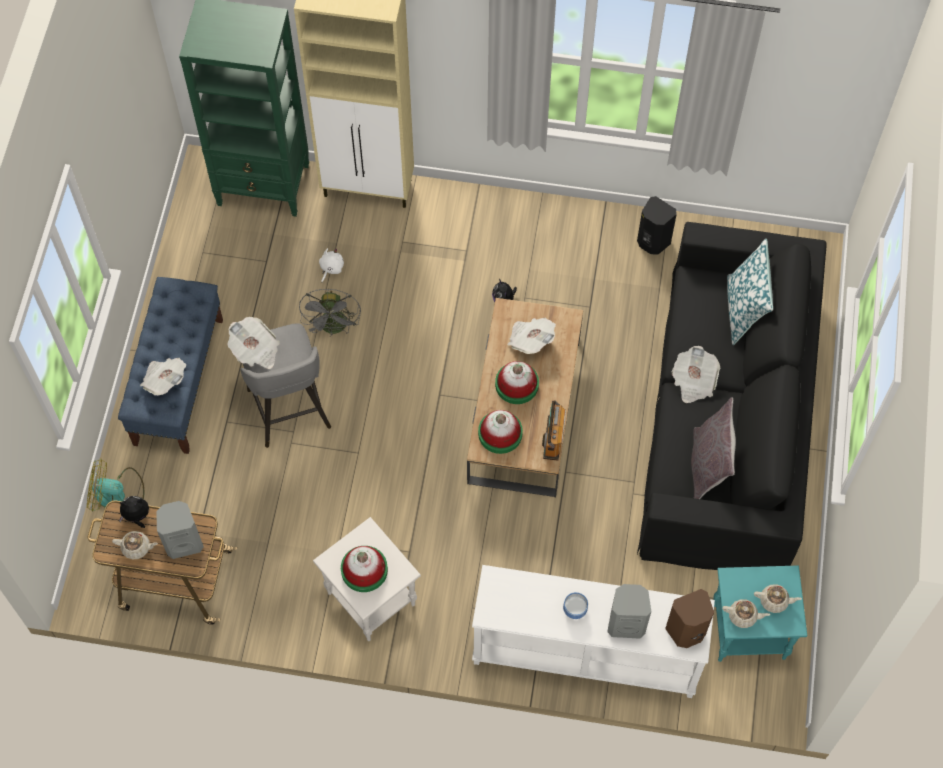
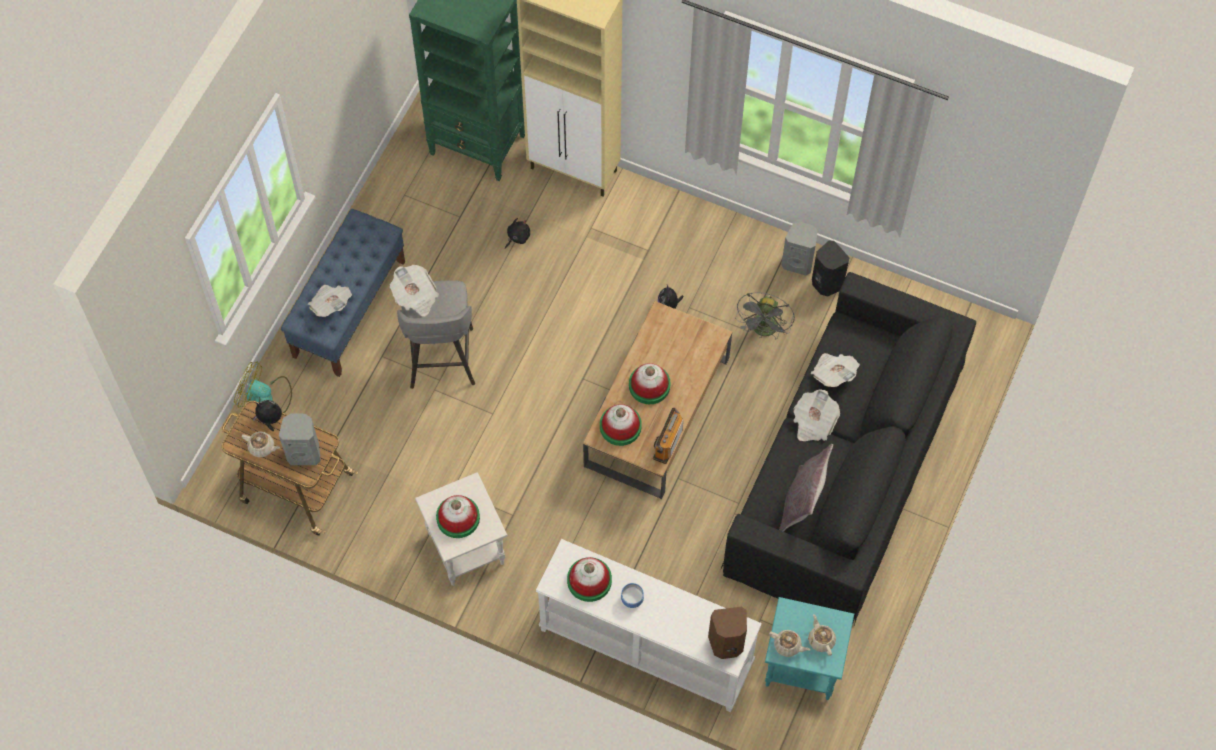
camera: 15 degrees right, 0 degrees up
grey fan [299,289,361,336] -> grey fan moved to [735,292,795,340]
white plush toy [319,248,344,282] -> black plush toy [505,218,530,249]
newspaper [508,318,556,354] -> newspaper moved to [811,353,860,387]
grey speaker [607,584,651,639] -> grey speaker moved to [781,222,818,275]
pillow [727,239,773,345] -> none
beige teapot [754,584,802,613] -> beige teapot turned 135 degrees counterclockwise [808,614,836,656]
none -> hat [567,557,612,602]

